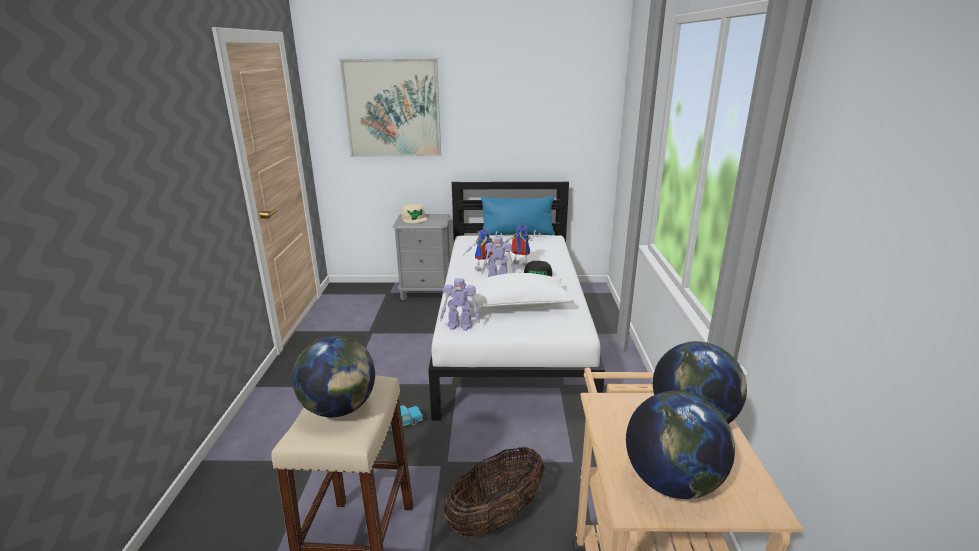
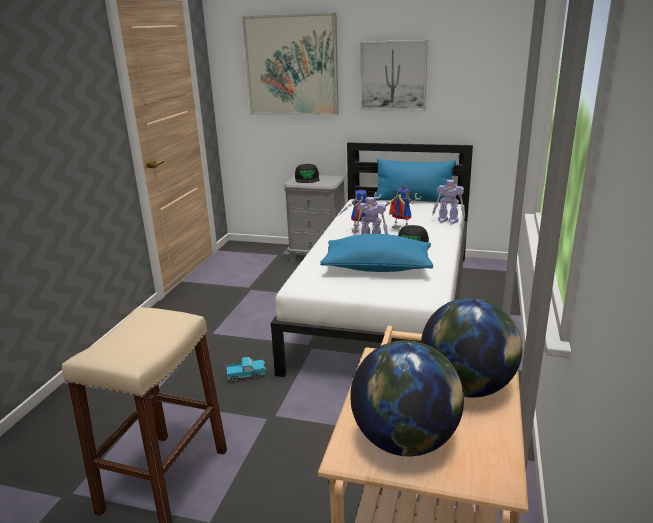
camera: 15 degrees right, 0 degrees up
globe [292,336,375,417] -> none
beige cap [401,204,427,223] -> black cap [295,164,320,183]
toy robot [440,278,480,331] -> toy robot moved to [432,180,465,224]
basket [444,447,545,537] -> none
white pillow [466,273,574,310] -> blue pillow [320,234,433,272]
none -> picture [360,40,428,111]

